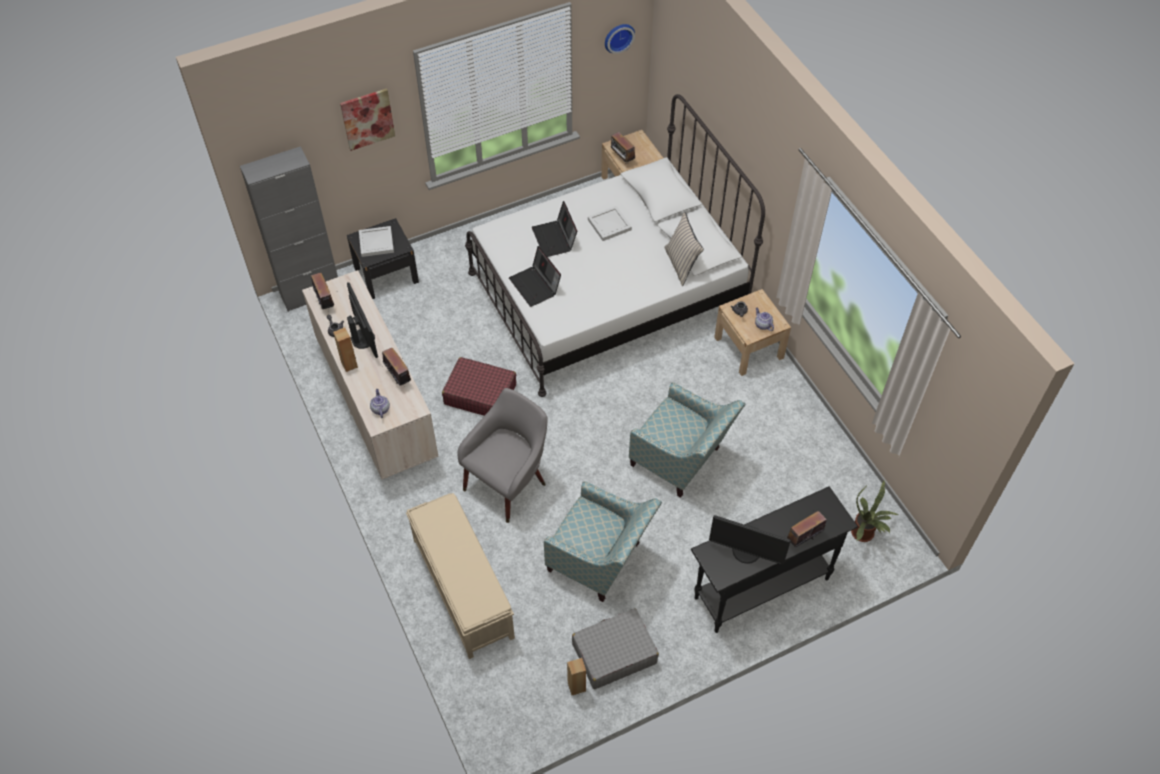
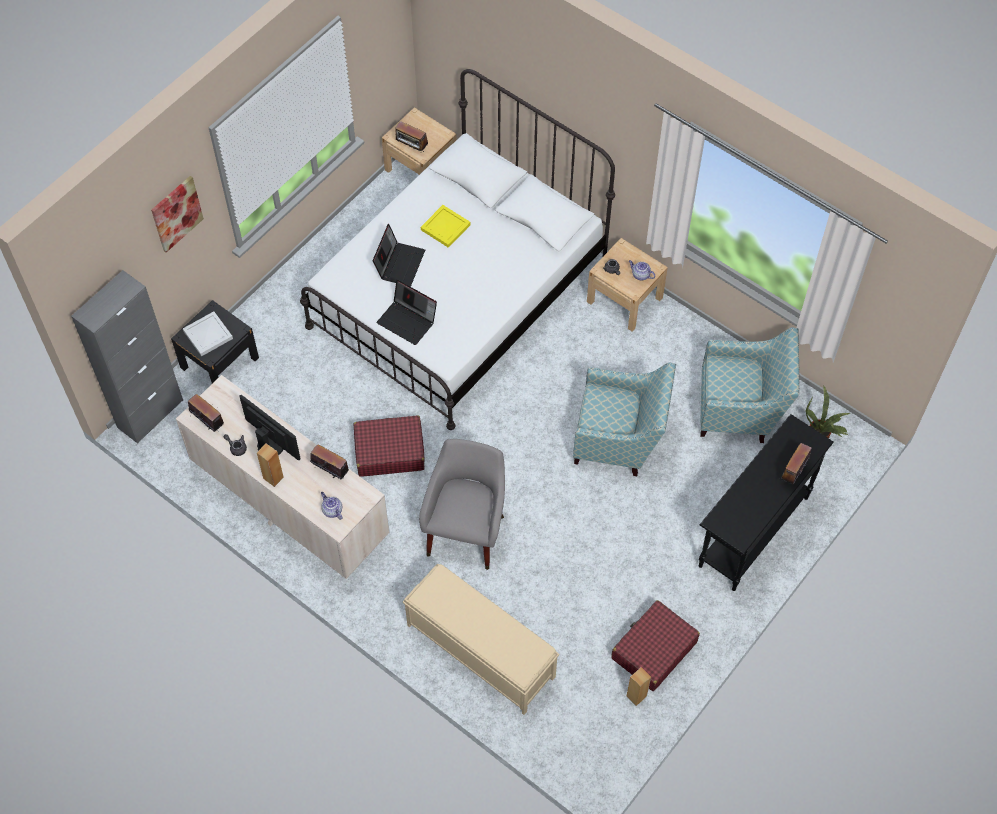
camera: 25 degrees left, 5 degrees up
laptop [532,201,577,257] -> laptop turned 120 degrees counterclockwise [373,224,425,286]
armchair [544,481,662,602] -> armchair moved to [700,327,799,443]
grey suitcase [572,608,659,689] -> red suitcase [611,600,700,691]
white tray [588,206,632,241] -> yellow tray [421,205,471,248]
wall clock [605,24,635,54] -> none
beige pillow [665,212,704,286] -> none
monitor [709,515,791,565] -> none

